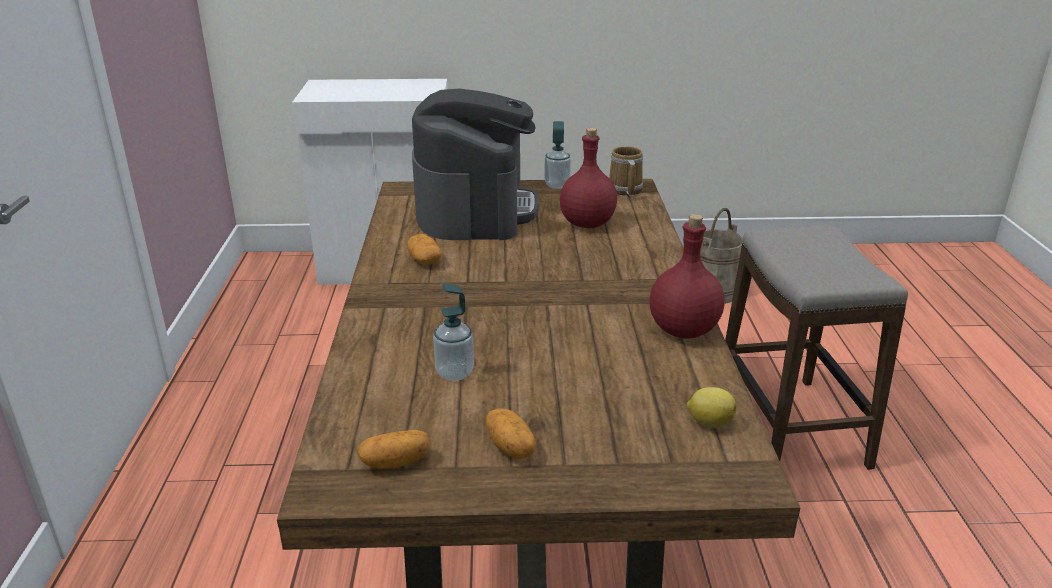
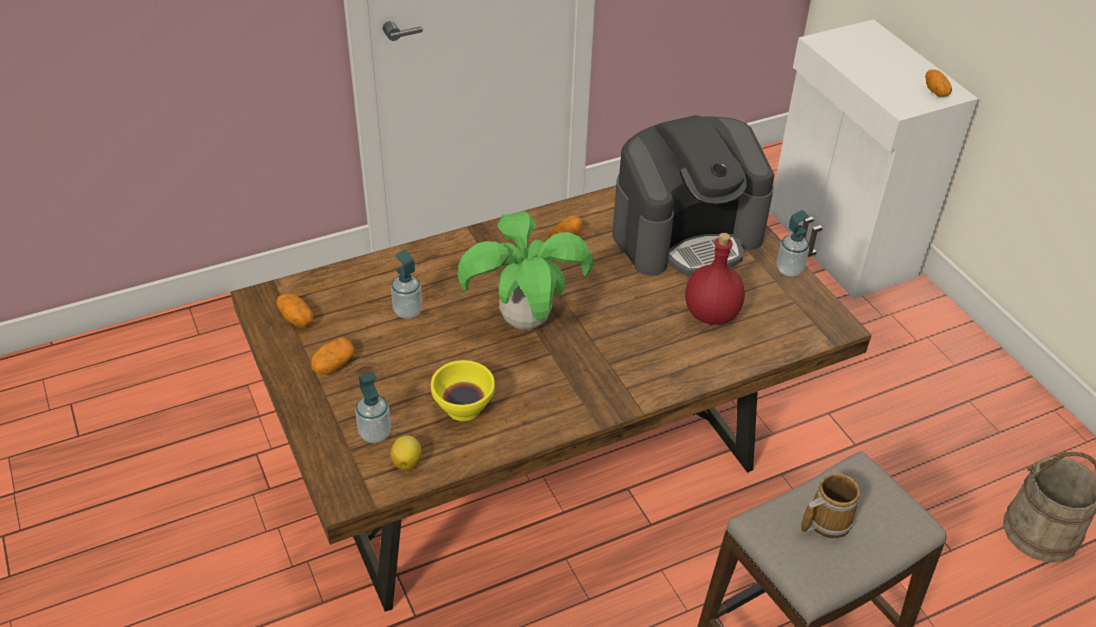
camera: 65 degrees right, 15 degrees up
mug [609,146,643,196] -> mug moved to [801,473,860,538]
red bottle [650,214,725,339] -> none
none -> soap dispenser [355,372,391,443]
none -> yellow bowl [431,360,495,421]
none -> potted plant [458,211,593,330]
none -> potato [925,69,952,97]

